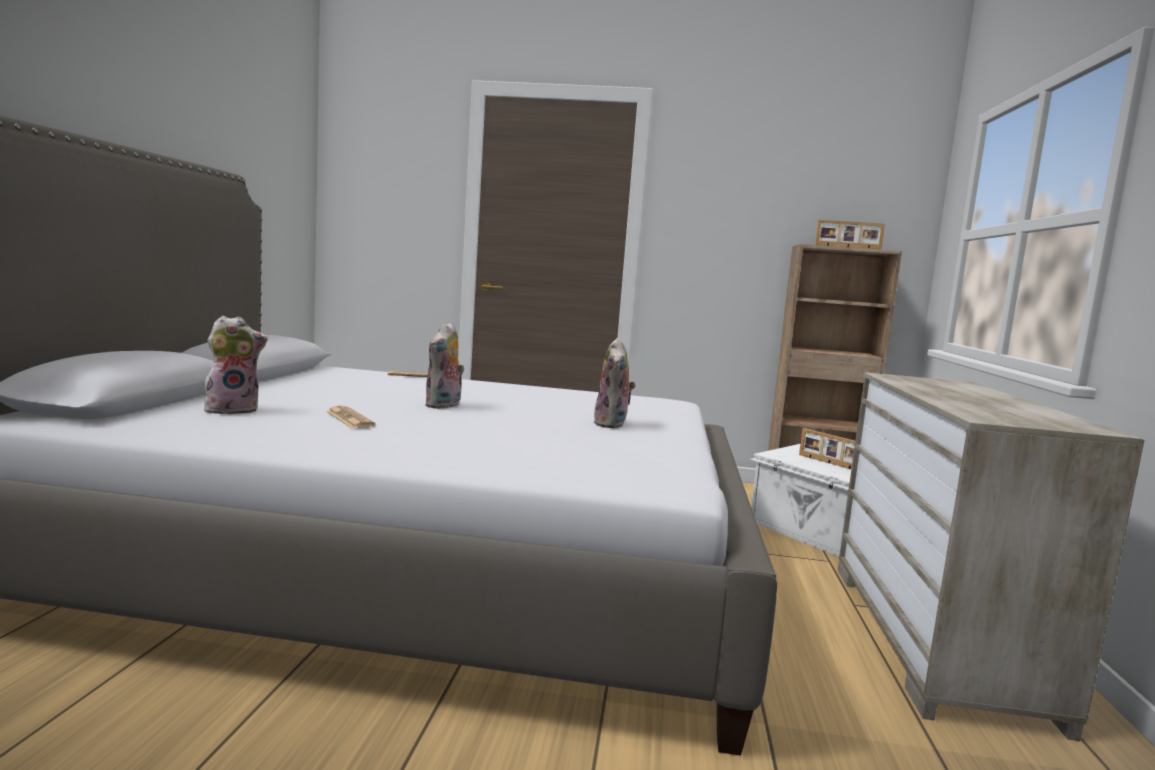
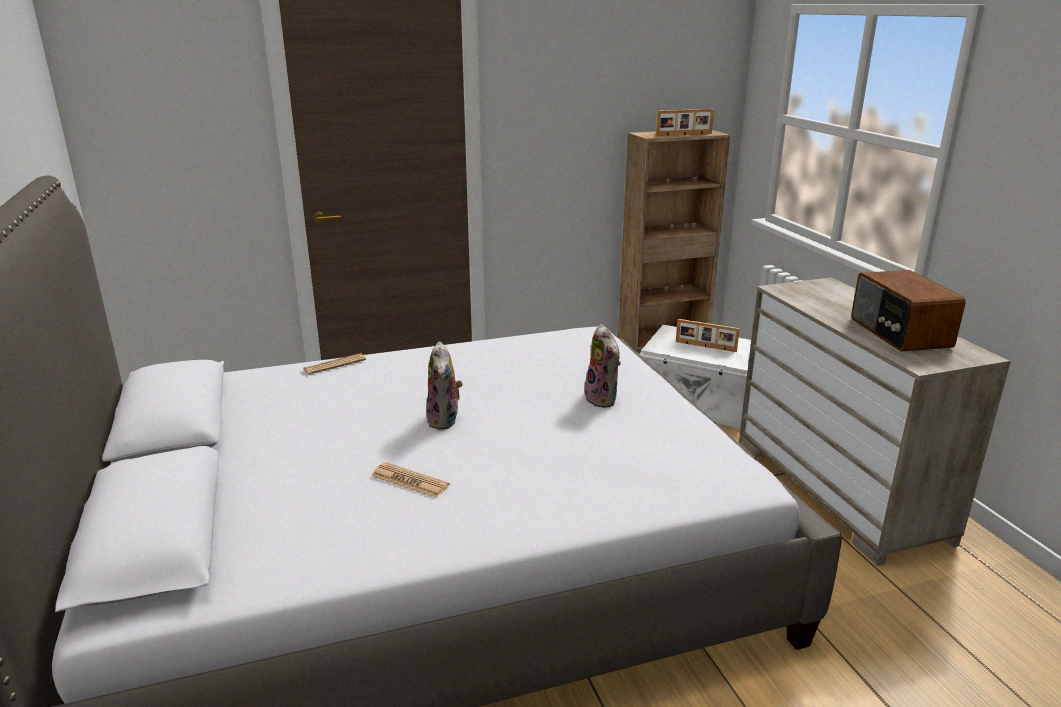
camera: 25 degrees left, 15 degrees up
plush toy [204,316,268,415] -> none
none -> radio [851,270,966,351]

